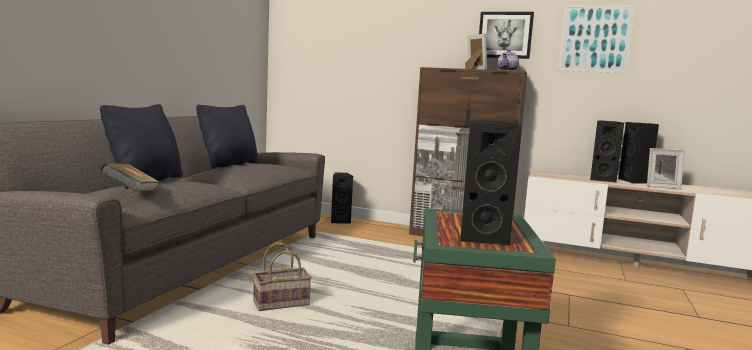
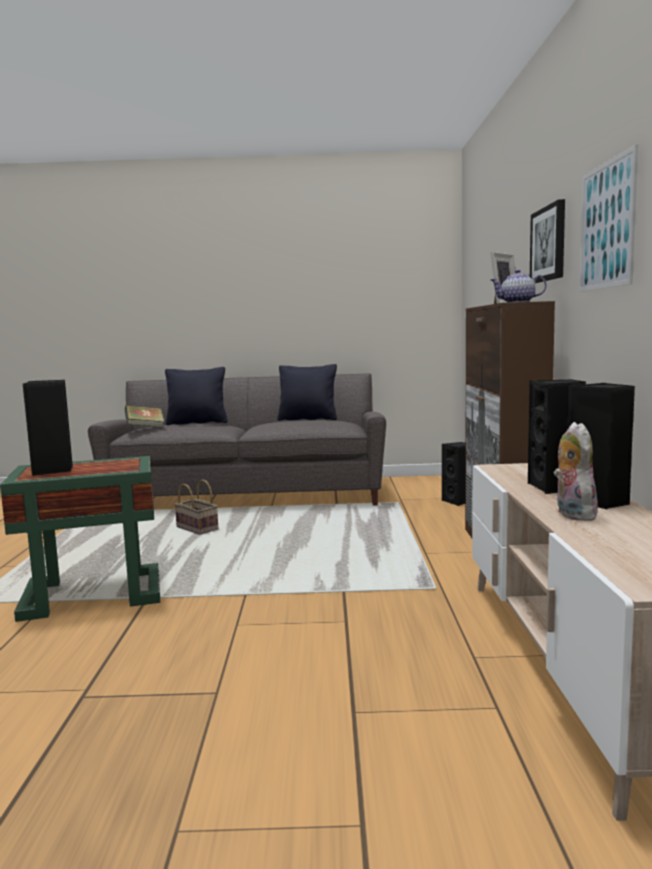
camera: 70 degrees right, 0 degrees up
picture frame [647,148,685,189] -> plush toy [553,422,600,521]

